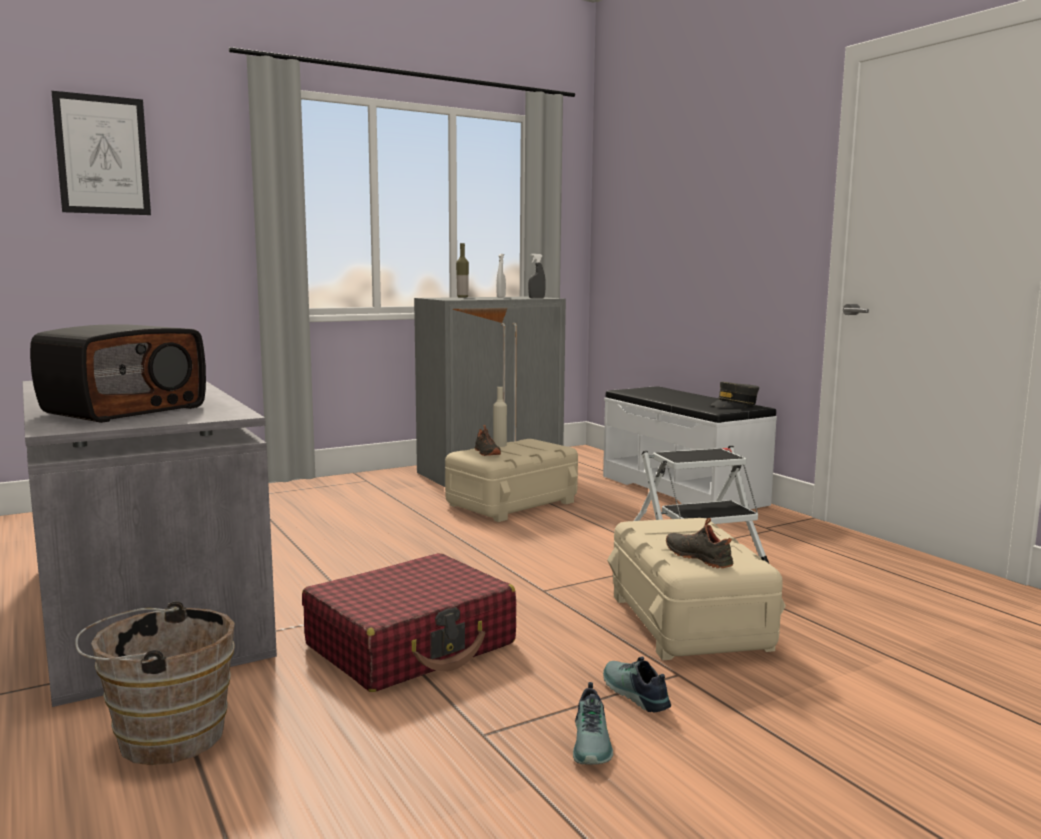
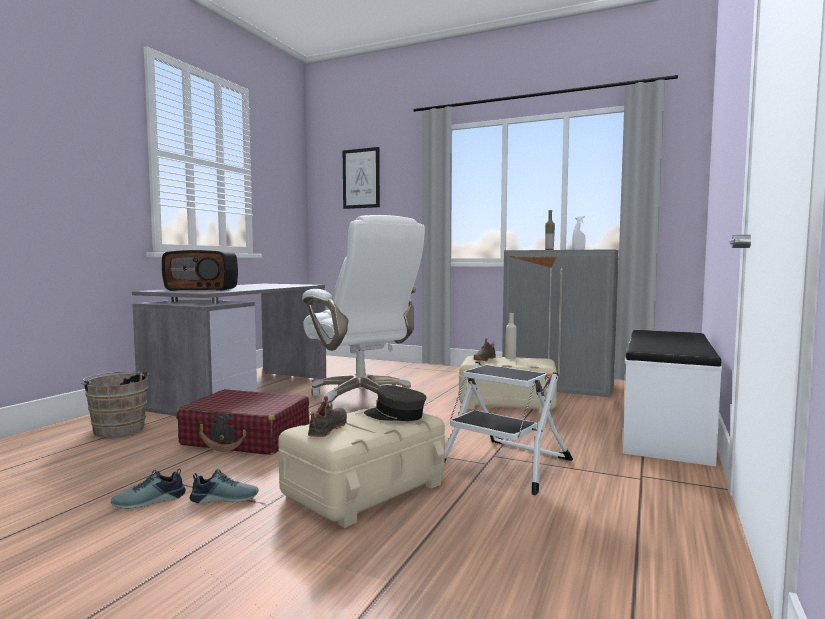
camera: 55 degrees right, 5 degrees down
grey spray bottle [528,253,546,299] -> none
shoe [603,657,671,712] -> shoe turned 60 degrees clockwise [190,469,259,503]
grey cap [711,382,759,408] -> grey cap moved to [364,385,426,421]
none -> white office chair [302,215,425,409]

